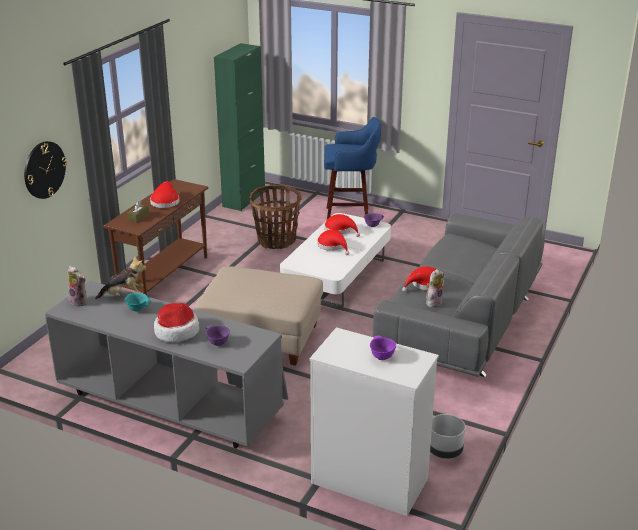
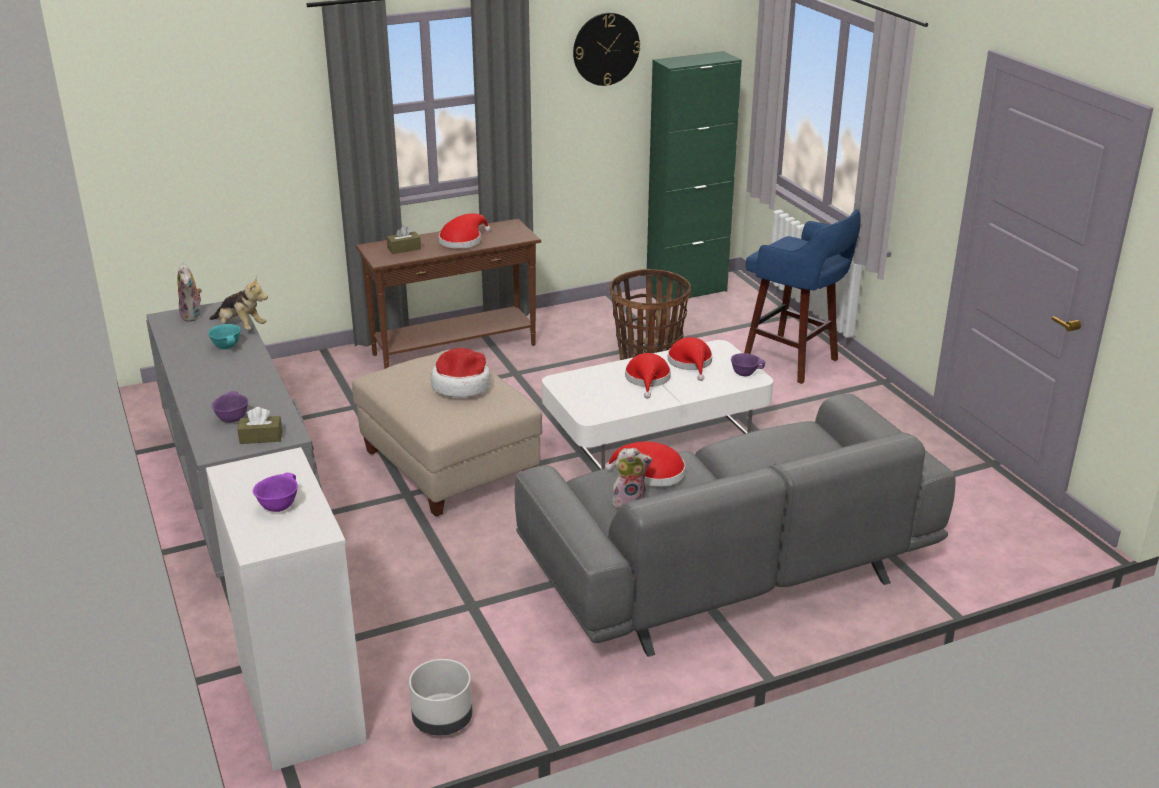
camera: 40 degrees right, 0 degrees up
wall clock [24,141,67,199] -> wall clock moved to [573,12,640,86]
hat [154,303,199,342] -> hat moved to [431,348,490,398]
none -> brown tissue box [237,407,282,444]

